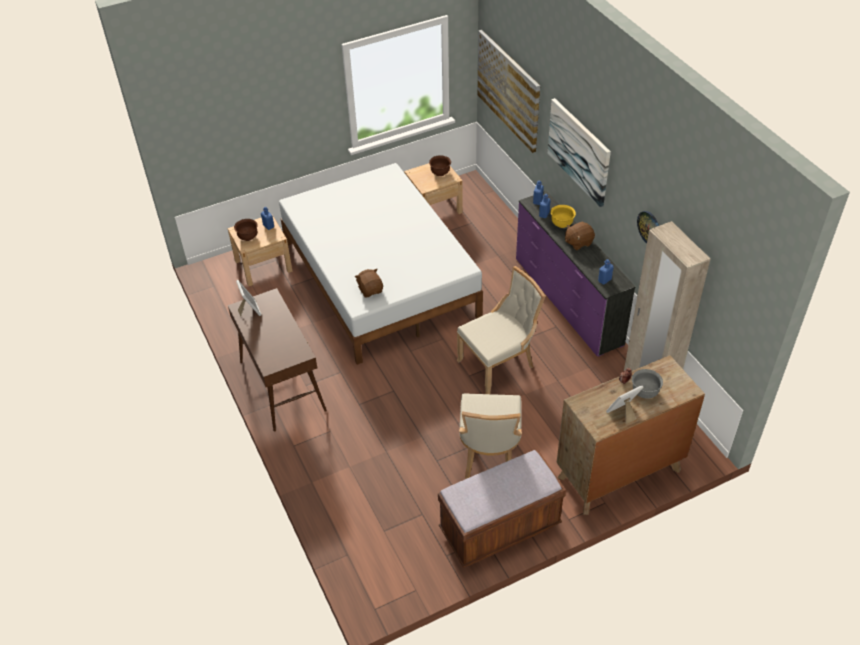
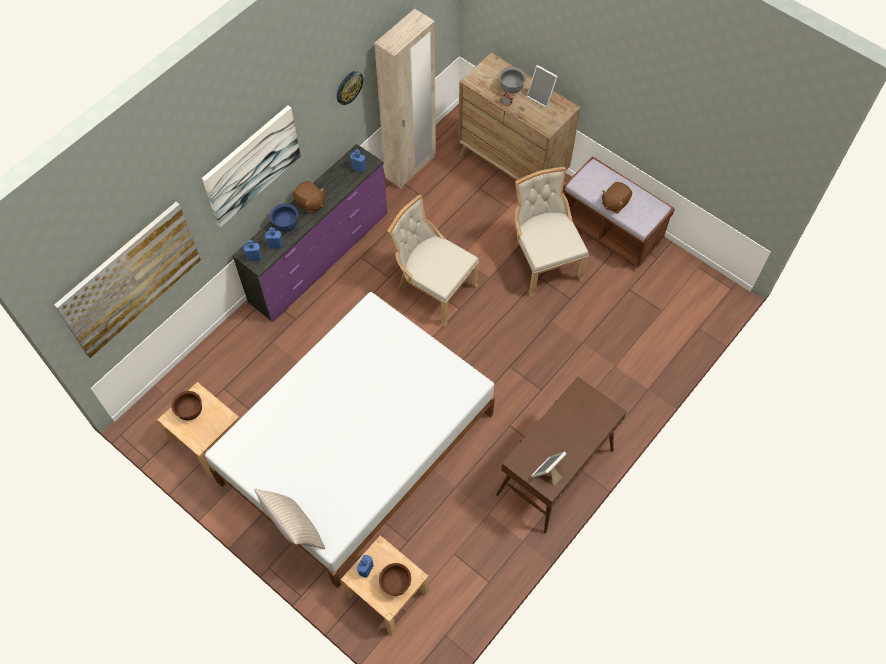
camera: 115 degrees left, 15 degrees up
brown plush toy [355,269,383,298] -> brown plush toy moved to [602,182,632,214]
beige chair [459,394,522,479] -> beige chair turned 90 degrees counterclockwise [514,167,589,297]
yellow bowl [551,205,576,228] -> blue bowl [270,204,298,232]
none -> beige pillow [254,488,325,549]

